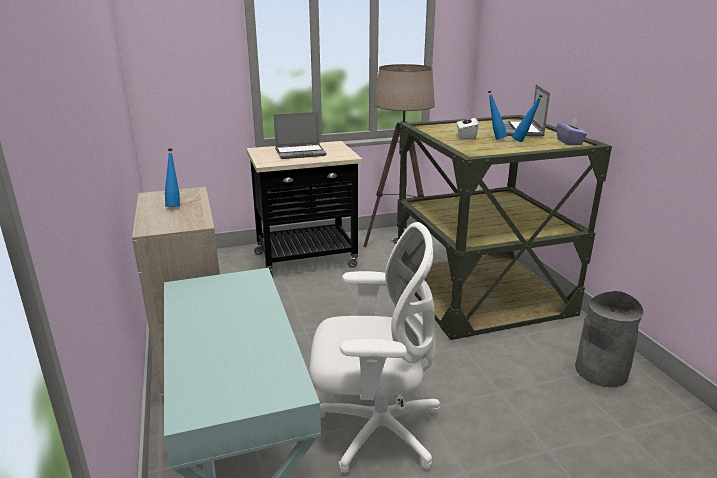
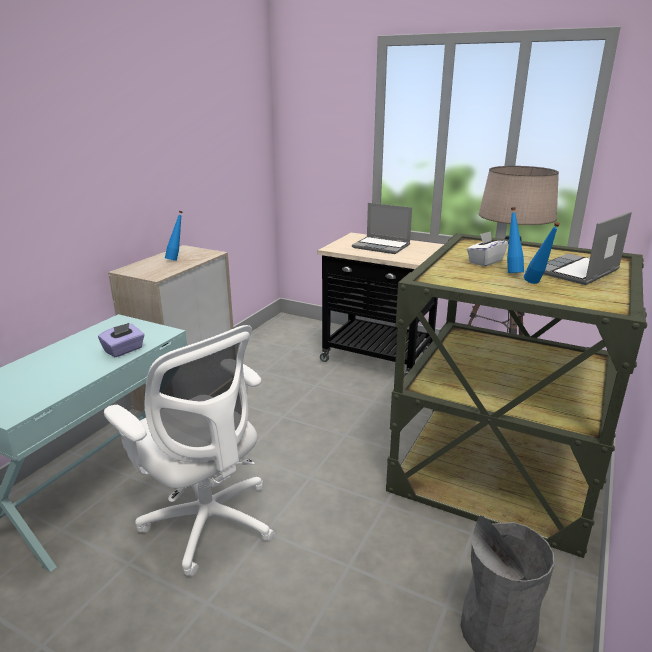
camera: 45 degrees right, 0 degrees up
purple tissue box [557,118,587,145] -> purple tissue box moved to [98,323,144,357]

